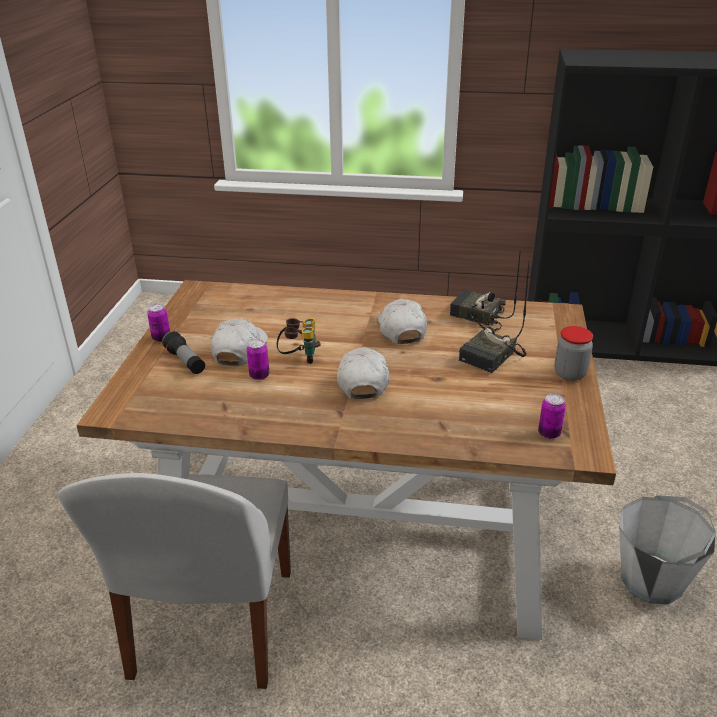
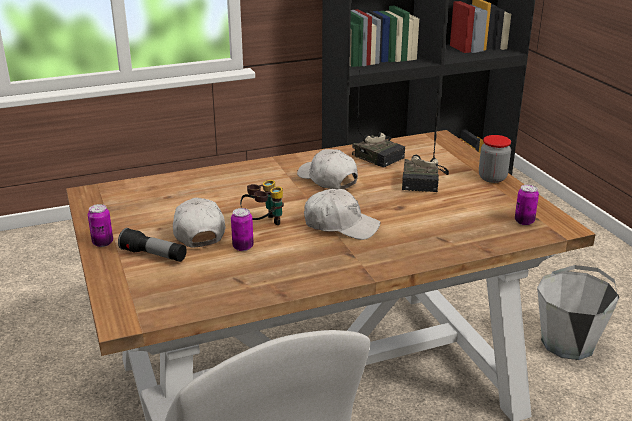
camera: 30 degrees left, 5 degrees down
white cap [337,347,390,399] -> white cap turned 135 degrees clockwise [304,189,381,240]
radio [450,249,521,331] -> radio turned 135 degrees counterclockwise [352,70,405,168]

